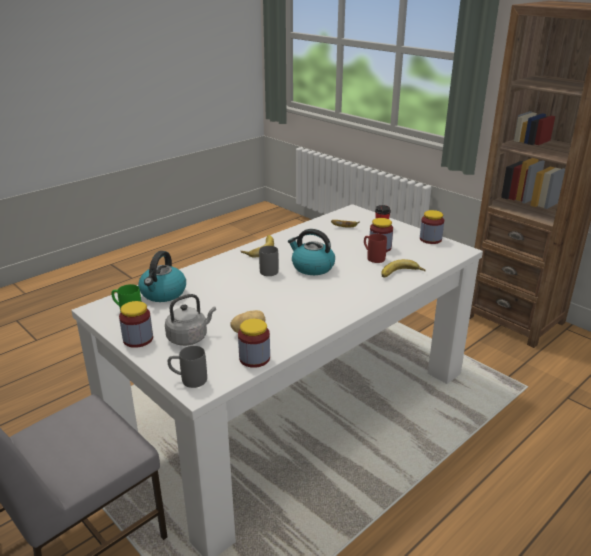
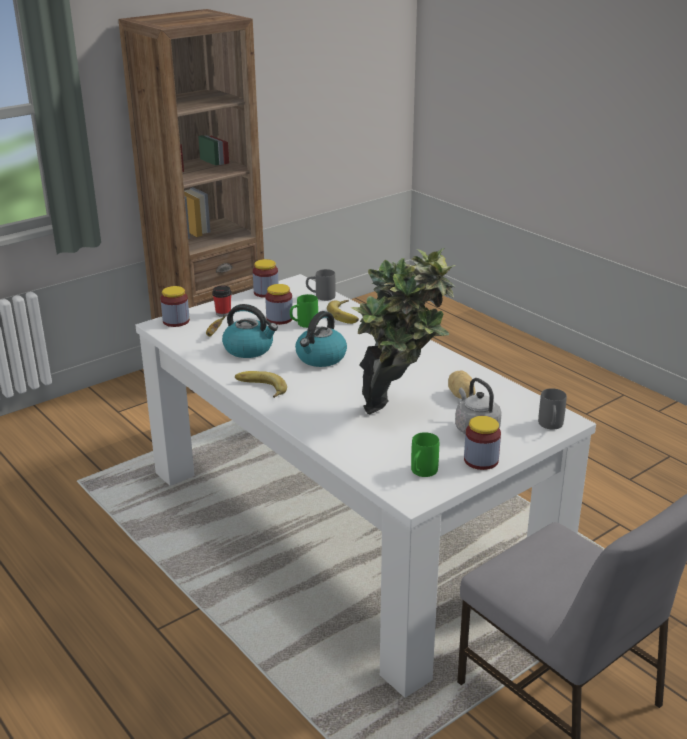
camera: 85 degrees left, 0 degrees up
kettle [138,251,186,302] -> kettle moved to [222,304,278,358]
jar [238,319,270,368] -> jar moved to [160,286,190,327]
grey mug [259,246,279,276] -> grey mug moved to [306,269,336,301]
red mug [364,234,387,263] -> green mug [290,294,318,328]
none -> potted plant [350,248,456,414]

